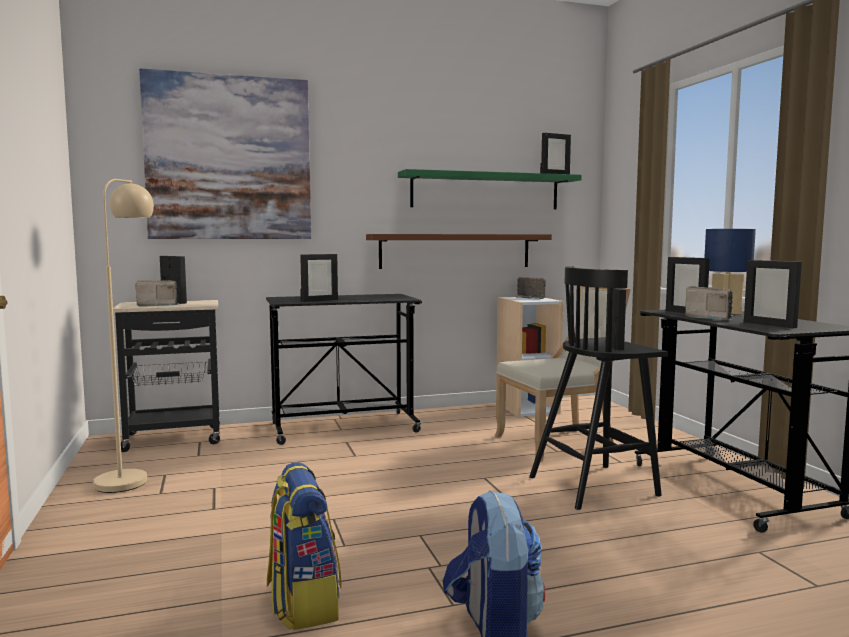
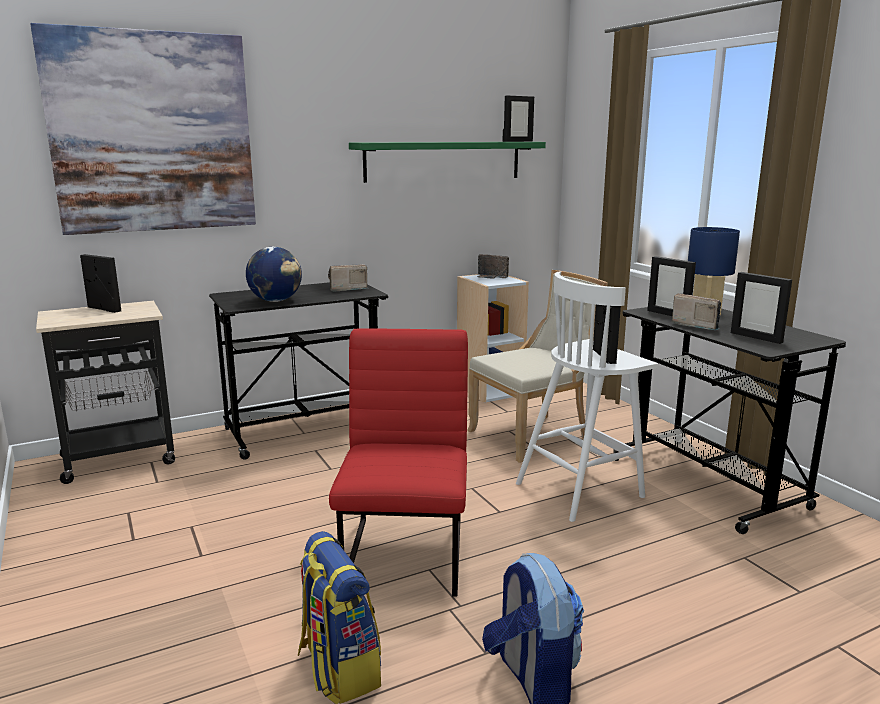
camera: 10 degrees left, 10 degrees up
beige floor lamp [93,179,154,493] -> none
radio [136,281,178,307] -> radio moved to [328,264,368,291]
picture frame [300,254,338,302] -> globe [246,247,302,302]
brown shelf [366,234,552,269] -> none
black stool [529,266,668,510] -> white stool [516,271,658,522]
none -> red chair [329,328,468,597]

